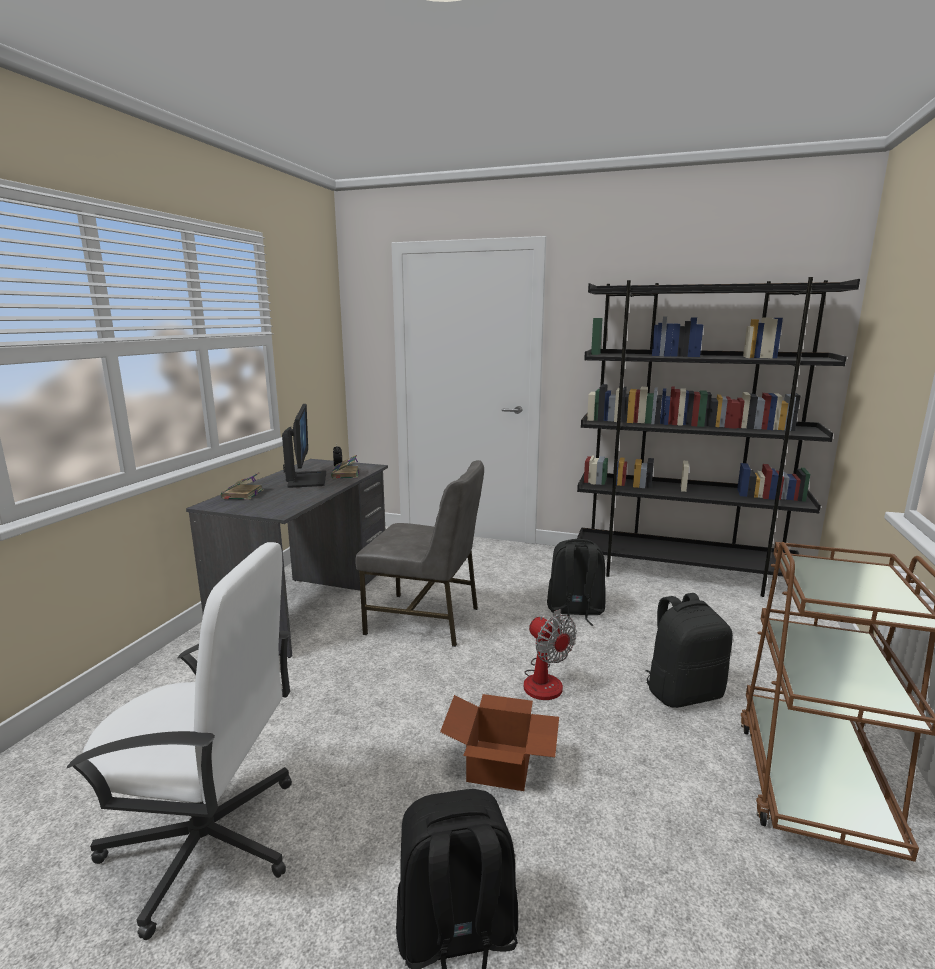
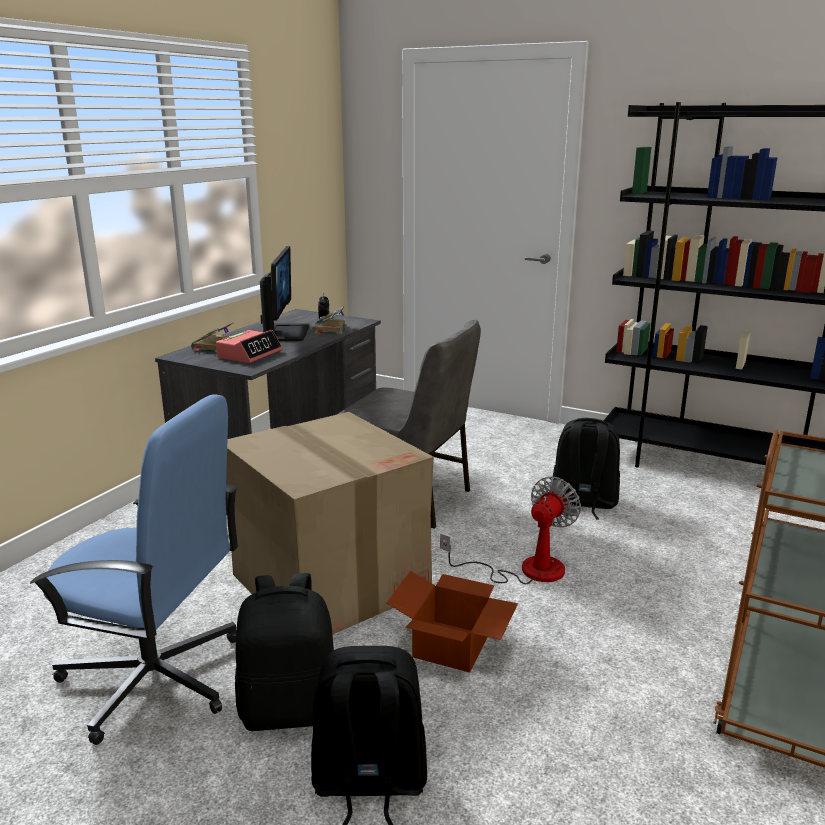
camera: 10 degrees right, 5 degrees up
white office chair [67,542,292,940] -> blue office chair [30,395,238,745]
fan [524,609,577,700] -> fan turned 120 degrees counterclockwise [440,477,581,584]
black backpack [646,593,733,708] -> black backpack moved to [235,573,334,731]
none -> alarm clock [216,330,282,363]
none -> cardboard box [226,412,434,635]

